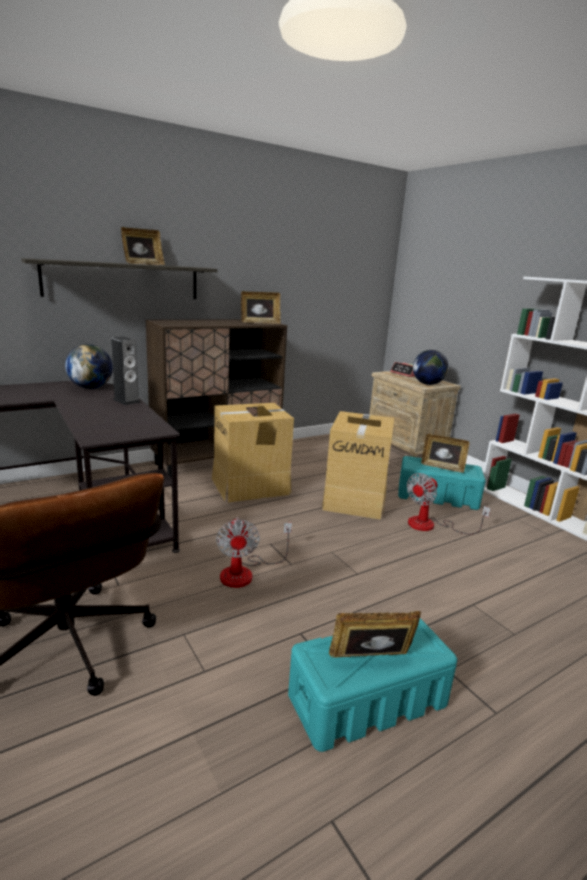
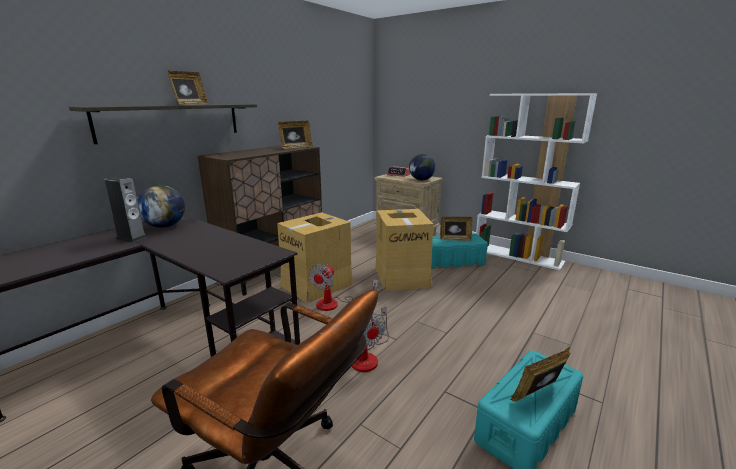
camera: 20 degrees left, 0 degrees up
speaker [111,336,140,405] -> speaker moved to [104,176,147,242]
fan [407,473,491,534] -> fan moved to [309,264,378,311]

